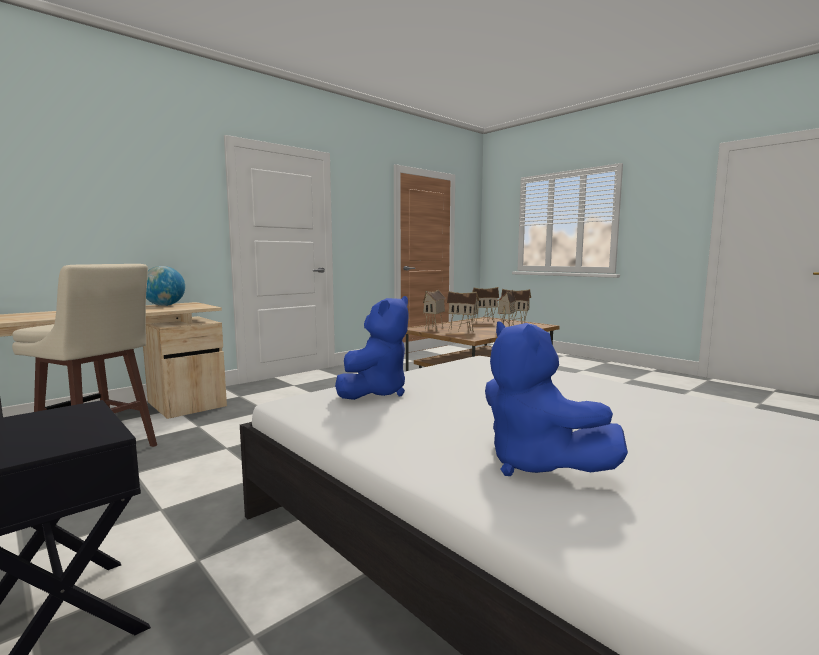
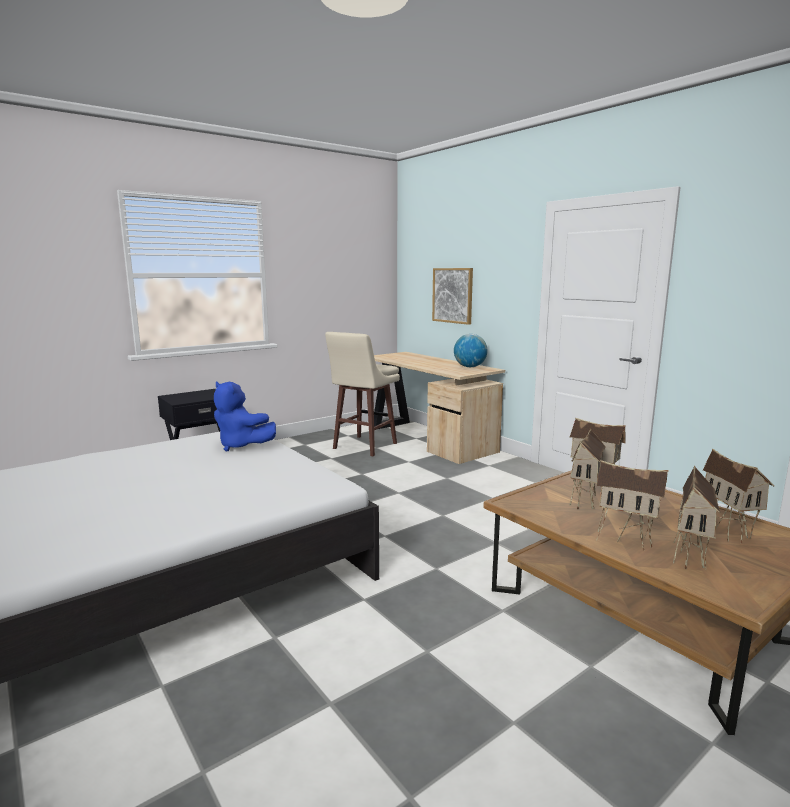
camera: 95 degrees right, 5 degrees up
blue plush toy [485,321,628,476] -> none
none -> picture [432,268,473,325]

